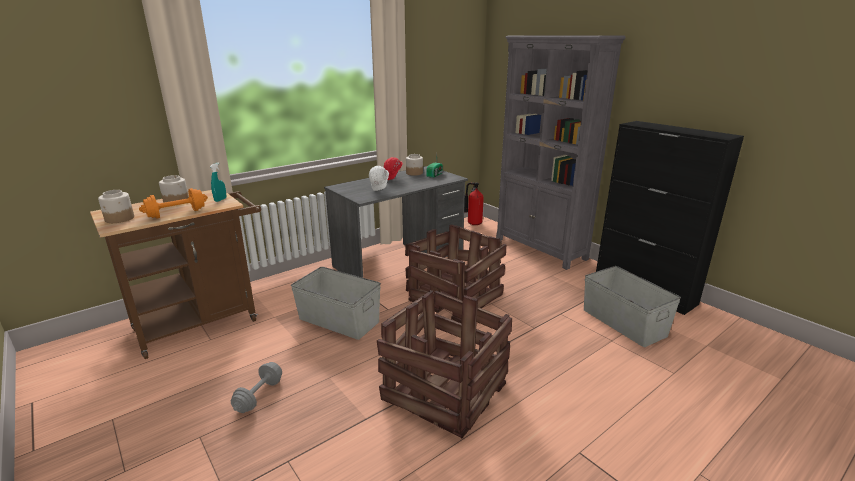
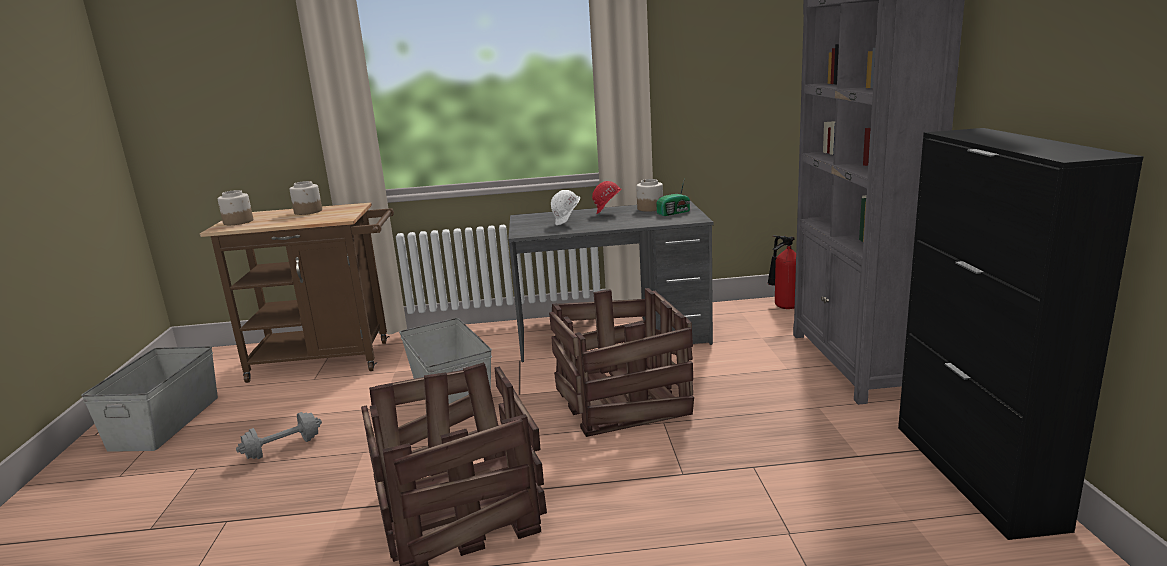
camera: 35 degrees right, 5 degrees down
orange dumbbell [139,188,208,219] -> none
turquoise spray bottle [210,163,226,202] -> none
grey storage box [584,266,681,347] -> grey storage box moved to [81,346,218,452]

